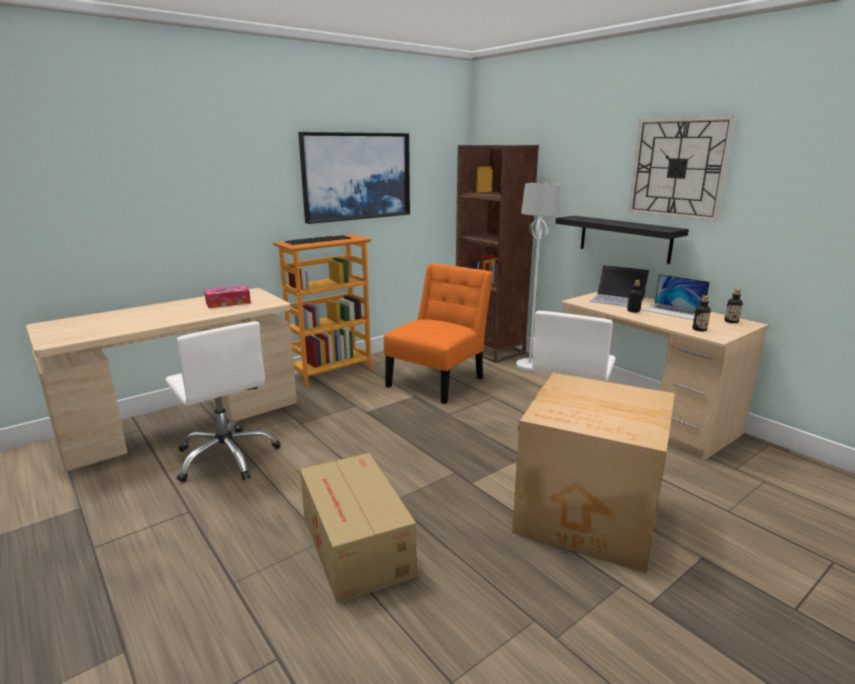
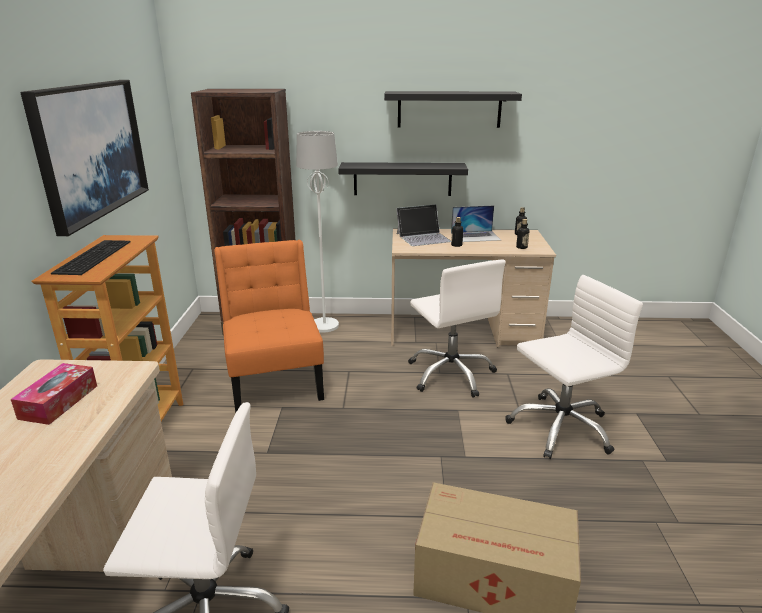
camera: 50 degrees left, 5 degrees up
cardboard box [512,372,675,573] -> white office chair [506,275,643,459]
wall clock [628,116,736,221] -> black shelf [384,91,522,128]

